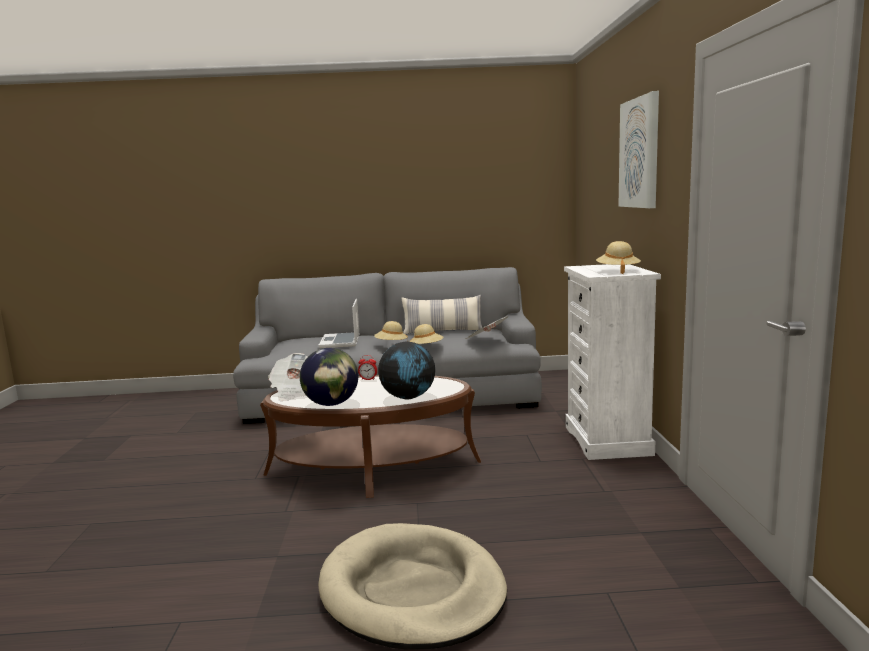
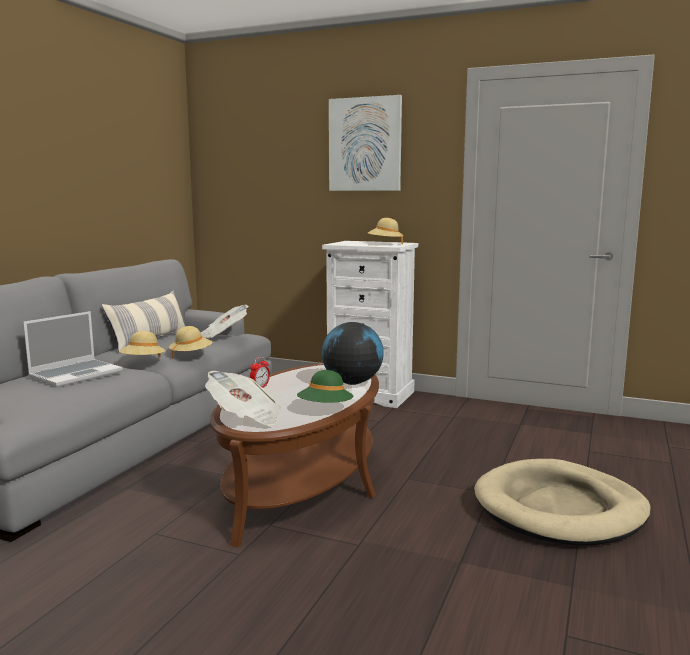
camera: 65 degrees left, 0 degrees up
globe [300,348,358,406] -> green hat [297,370,353,403]
laptop [318,299,360,348] -> laptop turned 75 degrees counterclockwise [23,311,123,387]

